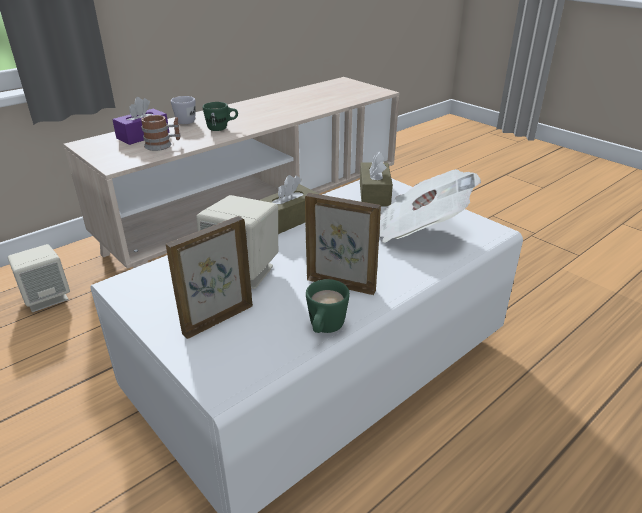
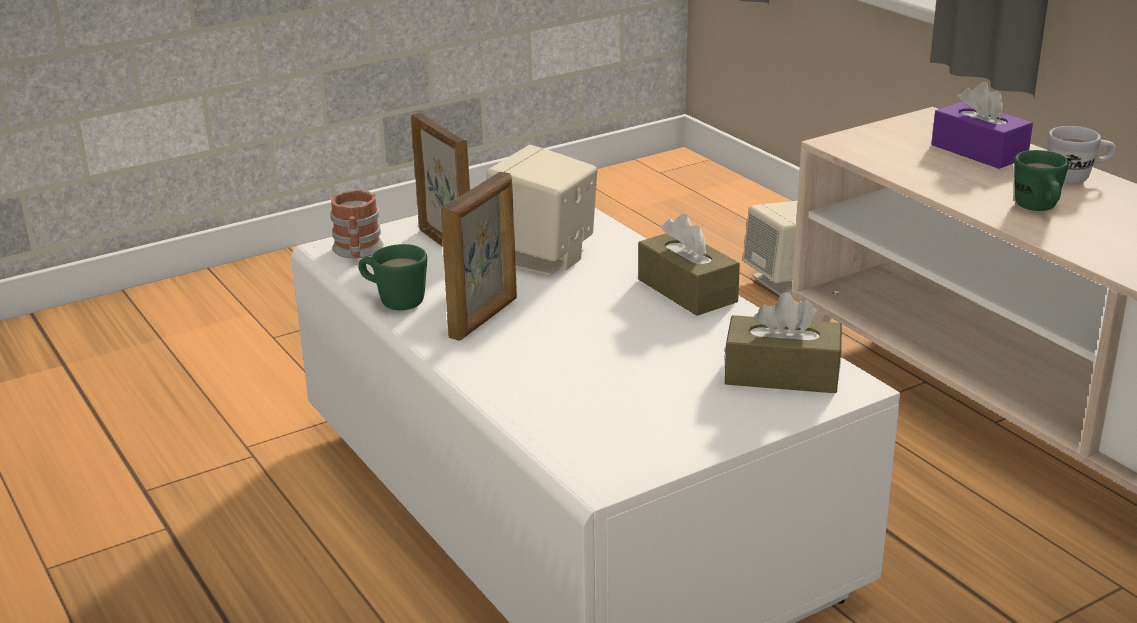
camera: 100 degrees right, 5 degrees down
mug [141,115,181,151] -> mug moved to [330,189,383,258]
newspaper [379,169,481,243] -> none

